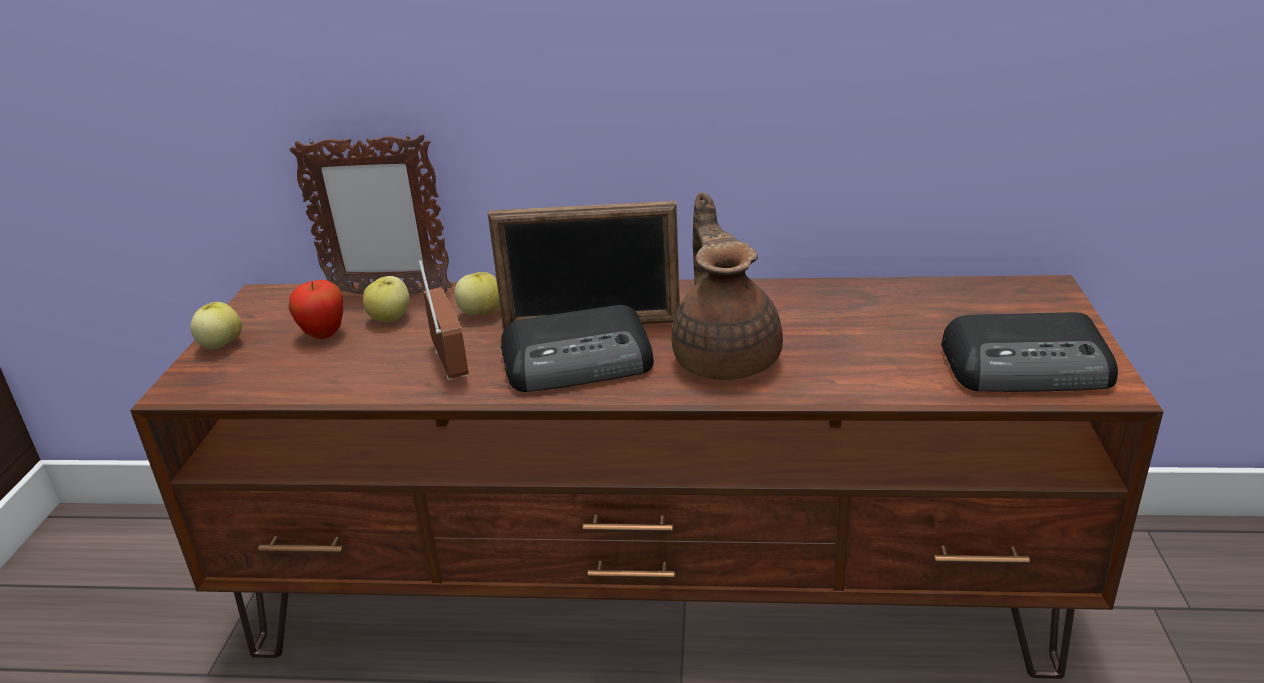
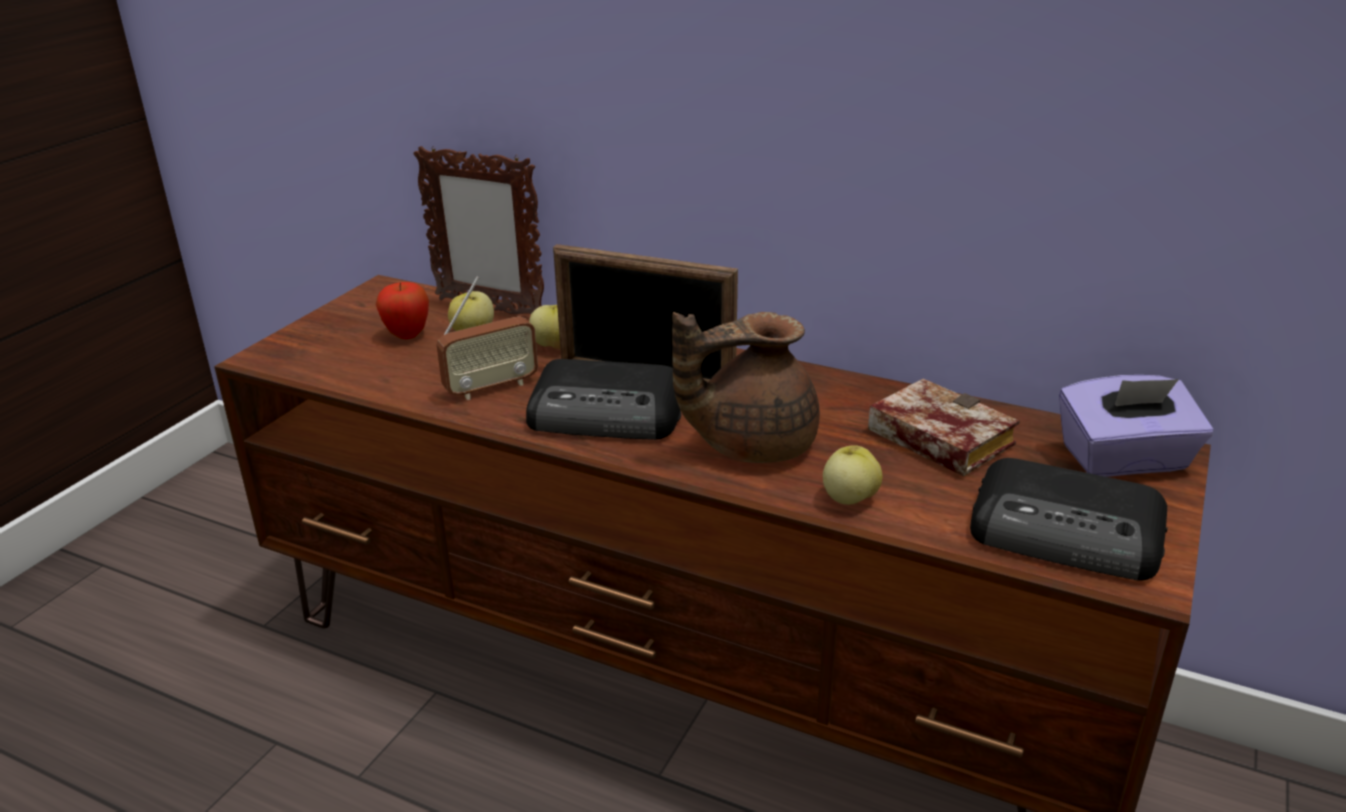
camera: 20 degrees right, 0 degrees up
apple [190,302,242,349] -> apple moved to [823,445,883,505]
radio [419,260,469,380] -> radio turned 60 degrees clockwise [436,277,538,400]
brown teapot [671,193,783,380] -> brown teapot turned 120 degrees counterclockwise [672,312,820,463]
none -> book [868,379,1020,477]
none -> purple tissue box [1059,375,1213,477]

